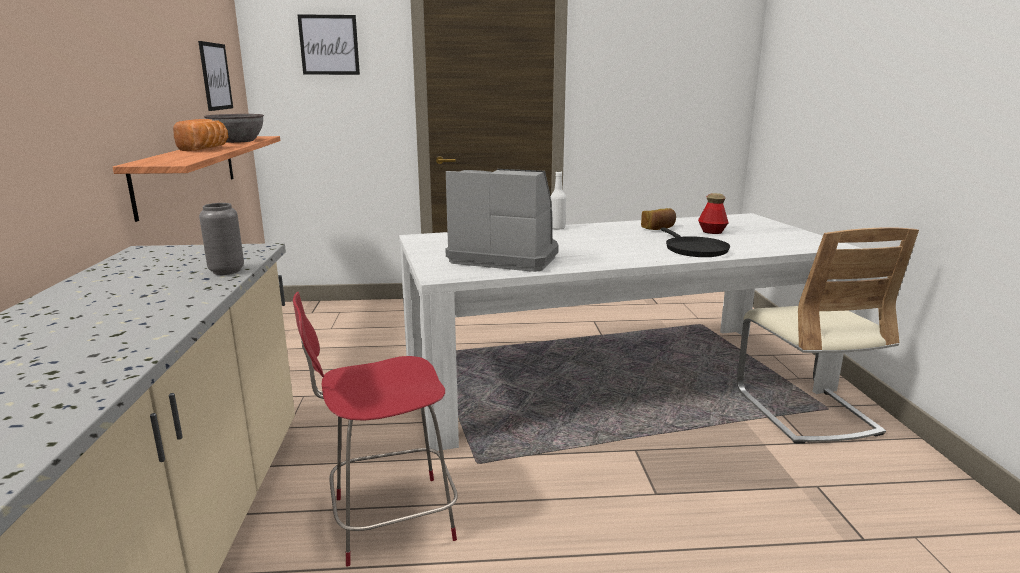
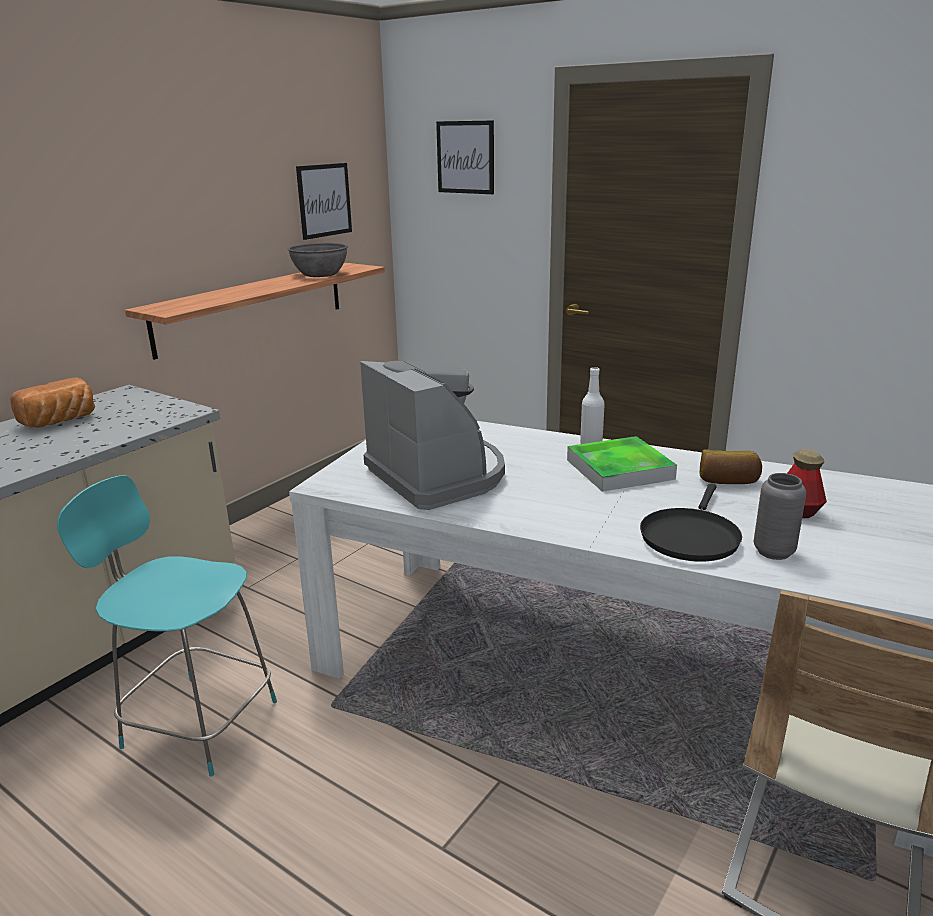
camera: 40 degrees right, 5 degrees up
bread [173,119,228,151] -> bread moved to [10,378,95,427]
grey vase [199,203,244,275] -> grey vase moved to [754,473,806,560]
red stool [293,292,458,566] -> turquoise stool [57,475,277,777]
none -> tray [567,436,677,492]

